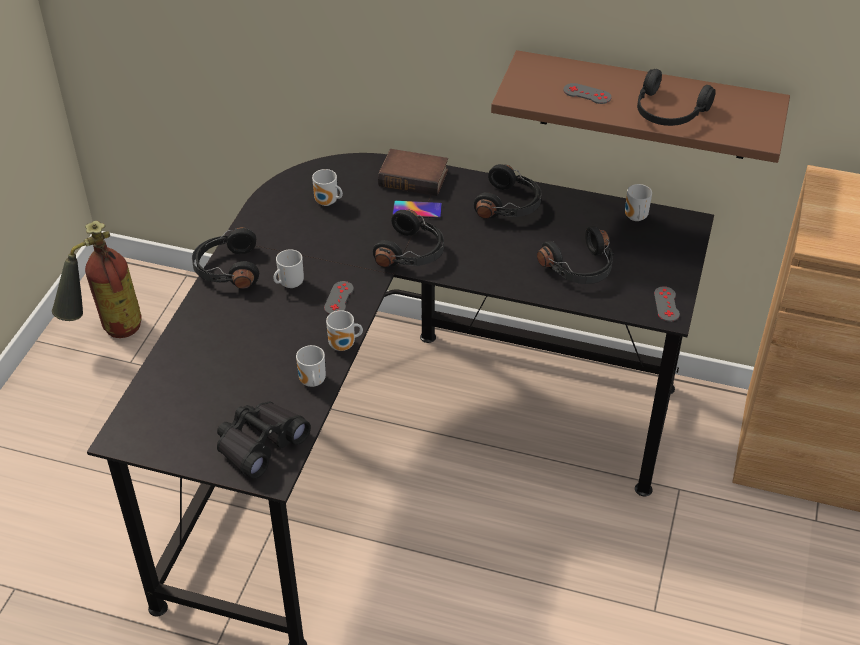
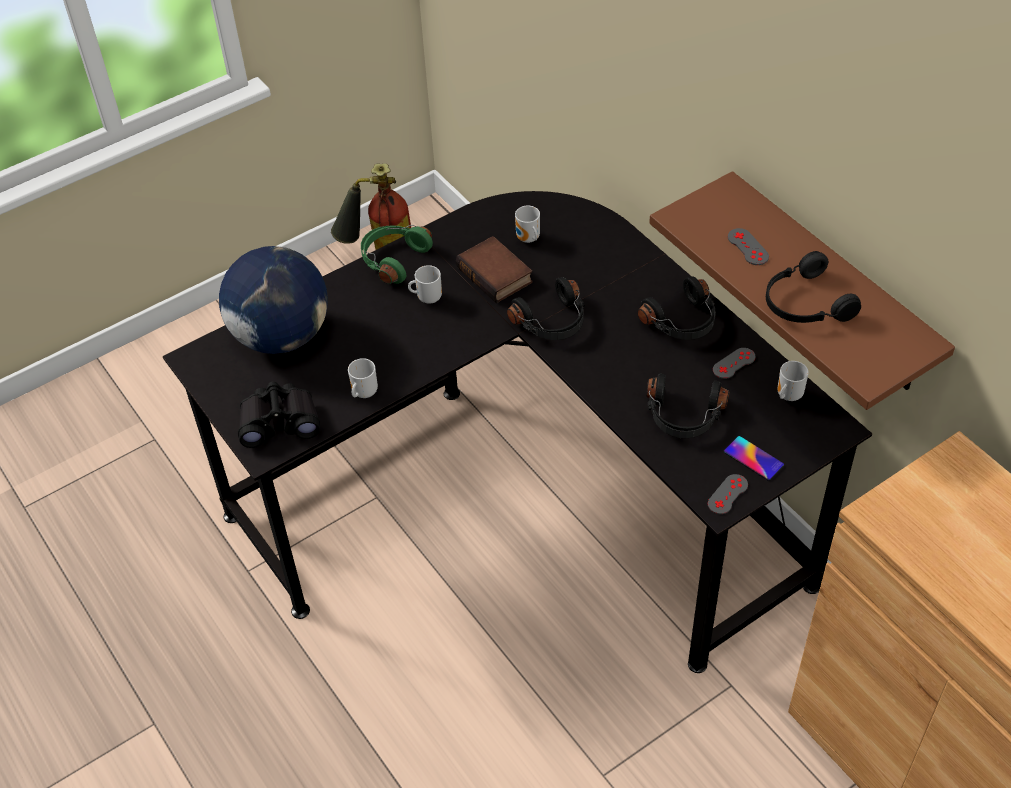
camera: 40 degrees right, 5 degrees up
black headphones [192,227,259,289] -> green headphones [361,225,433,284]
grey game controller [324,281,354,314] -> grey game controller moved to [713,348,756,379]
mug [326,310,363,351] -> none
book [378,149,448,196] -> book moved to [456,236,533,303]
phone [392,201,442,218] -> phone moved to [724,436,784,481]
none -> globe [219,246,328,354]

